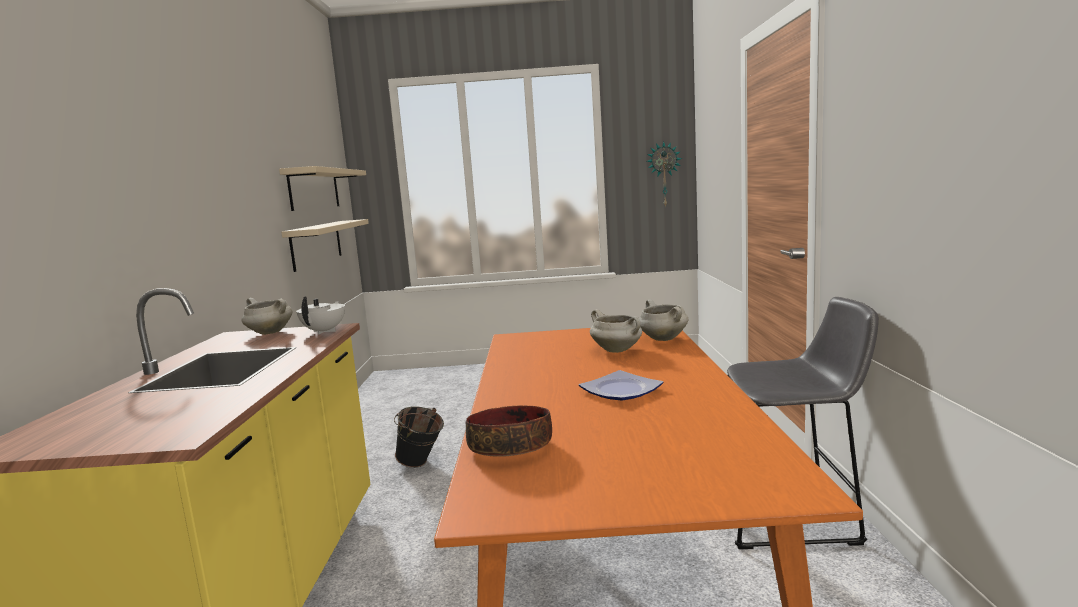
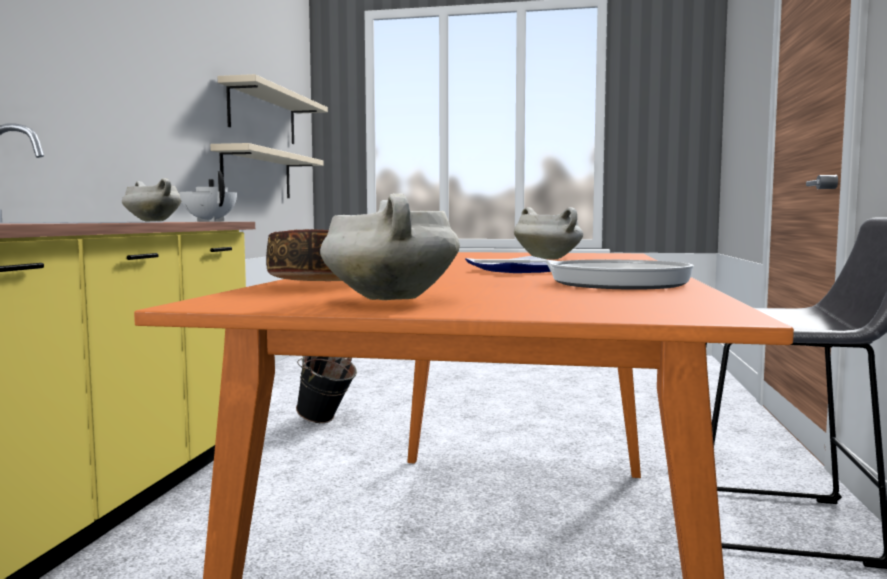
camera: 10 degrees right, 5 degrees down
white teapot [296,297,345,335] -> white teapot turned 60 degrees counterclockwise [180,171,237,221]
white cooking pot [639,299,689,341] -> white cooking pot moved to [320,193,460,300]
wall clock [647,142,682,208] -> none
none -> frying pan [474,259,694,290]

